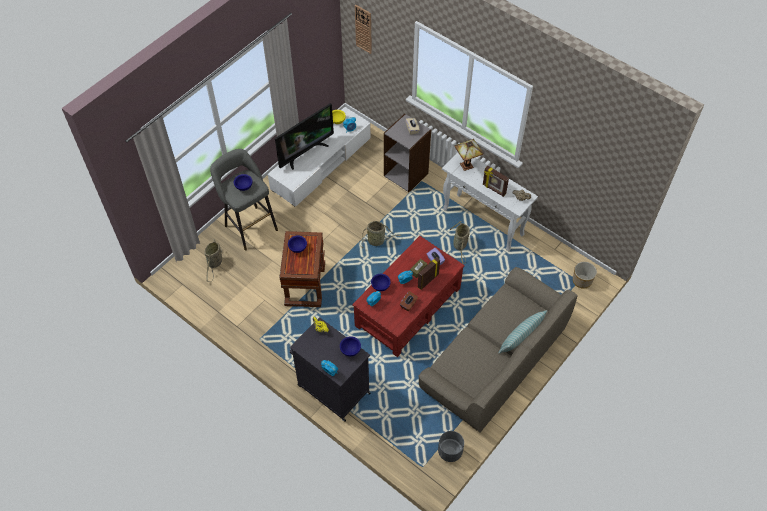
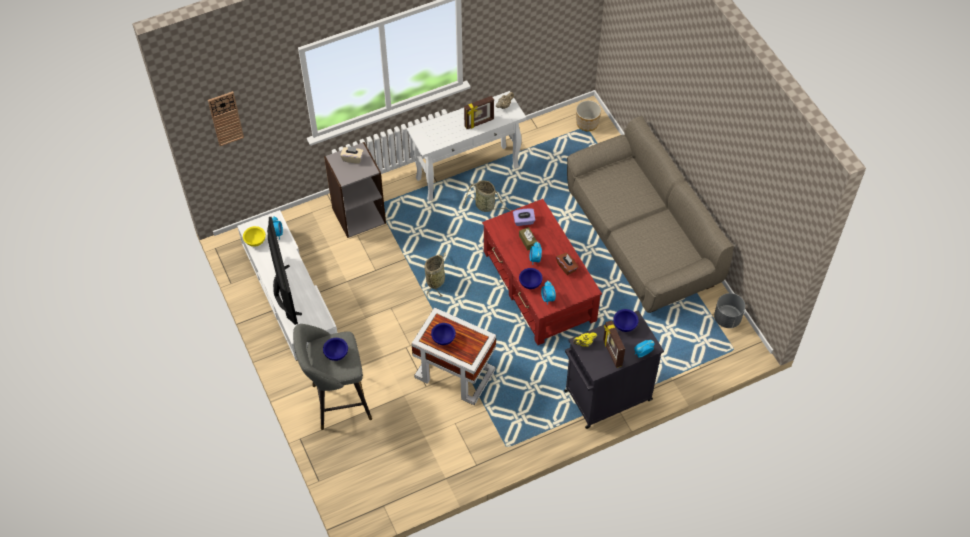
camera: 65 degrees left, 0 degrees up
basket [205,239,222,282] -> none
brown side table [279,231,325,307] -> white side table [411,307,496,405]
picture frame [418,257,440,290] -> picture frame moved to [603,321,625,368]
table lamp [455,139,484,171] -> none
pillow [498,310,548,354] -> none

